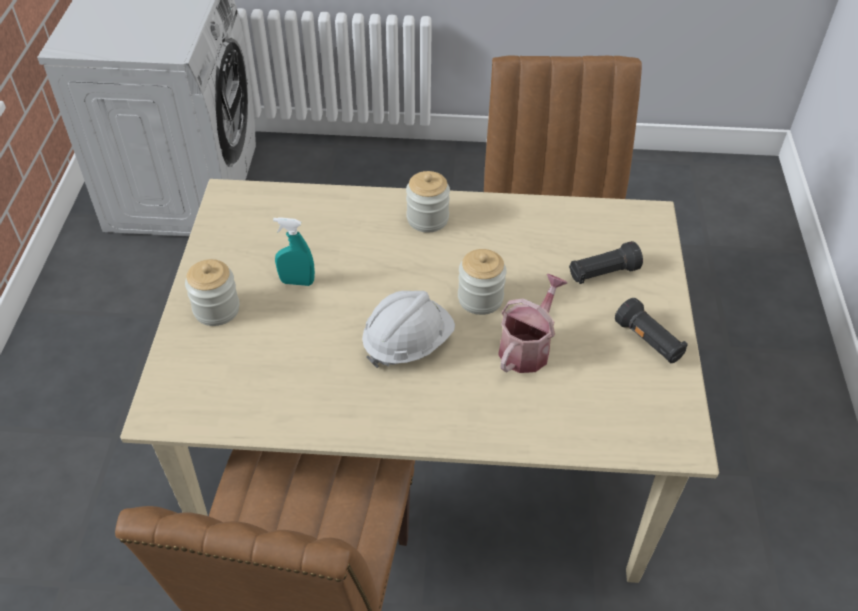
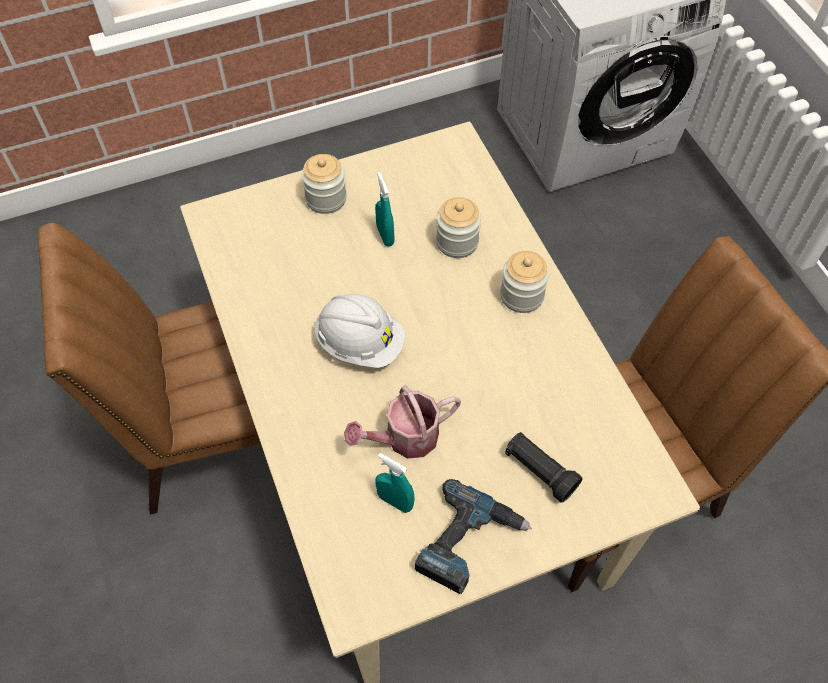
camera: 65 degrees right, 10 degrees up
jar [458,249,507,315] -> jar moved to [436,197,481,258]
watering can [498,274,567,373] -> watering can turned 150 degrees clockwise [344,385,461,458]
black flashlight [615,298,688,363] -> power drill [415,479,532,594]
none -> turquoise spray bottle [376,453,415,513]

